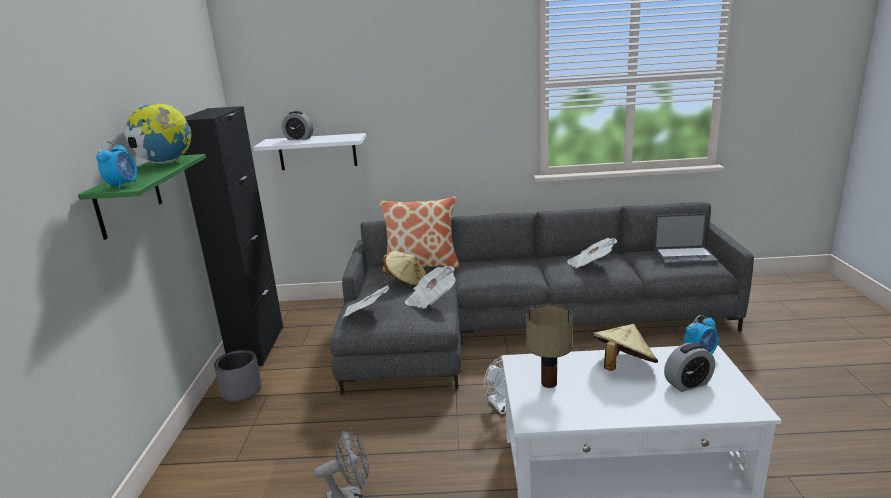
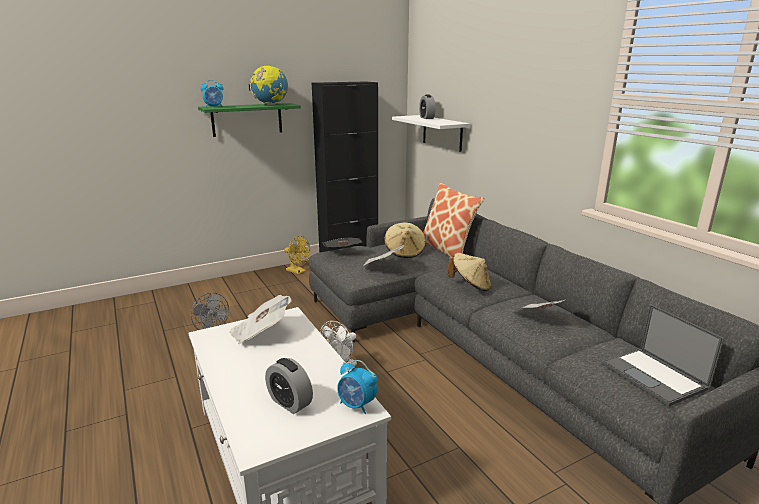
camera: 60 degrees right, 0 degrees up
grey planter [214,350,262,401] -> yellow fan [284,236,310,274]
table lamp [526,305,573,388] -> newspaper [230,295,292,344]
beige hat [592,324,658,371] -> beige hat moved to [448,253,491,291]

